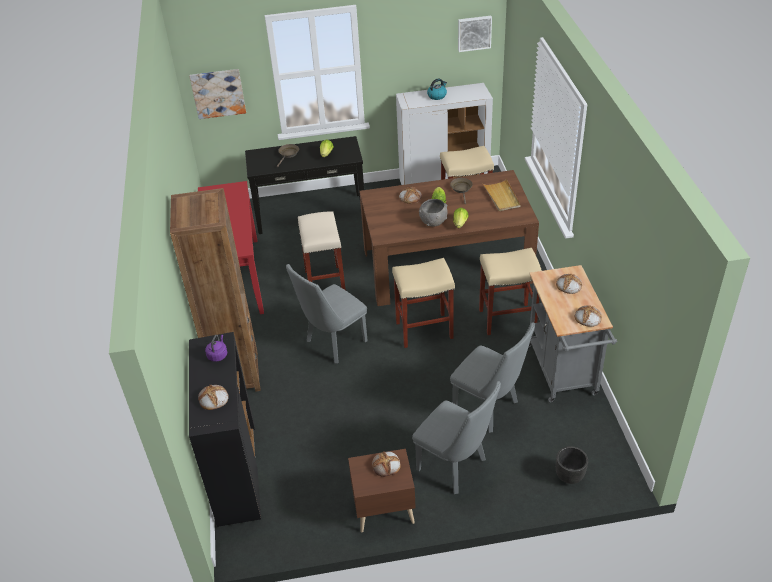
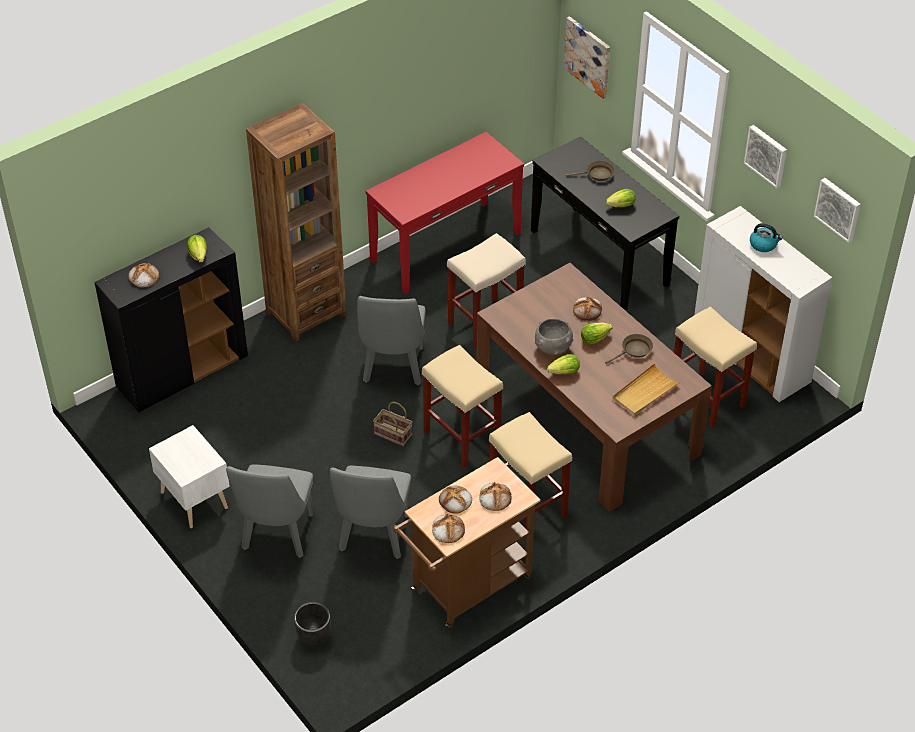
camera: 60 degrees right, 5 degrees up
purple kettle [205,335,227,362] -> lettuce [187,235,207,263]
grey chair [286,264,368,363] -> grey chair turned 105 degrees counterclockwise [357,296,426,385]
brown nightstand [348,449,416,532] -> white nightstand [149,425,230,528]
bread [372,451,401,477] -> bread moved to [439,486,472,514]
grey cart [529,265,617,402] -> brown cart [393,457,541,628]
none -> basket [373,402,412,446]
none -> picture [744,125,787,188]

